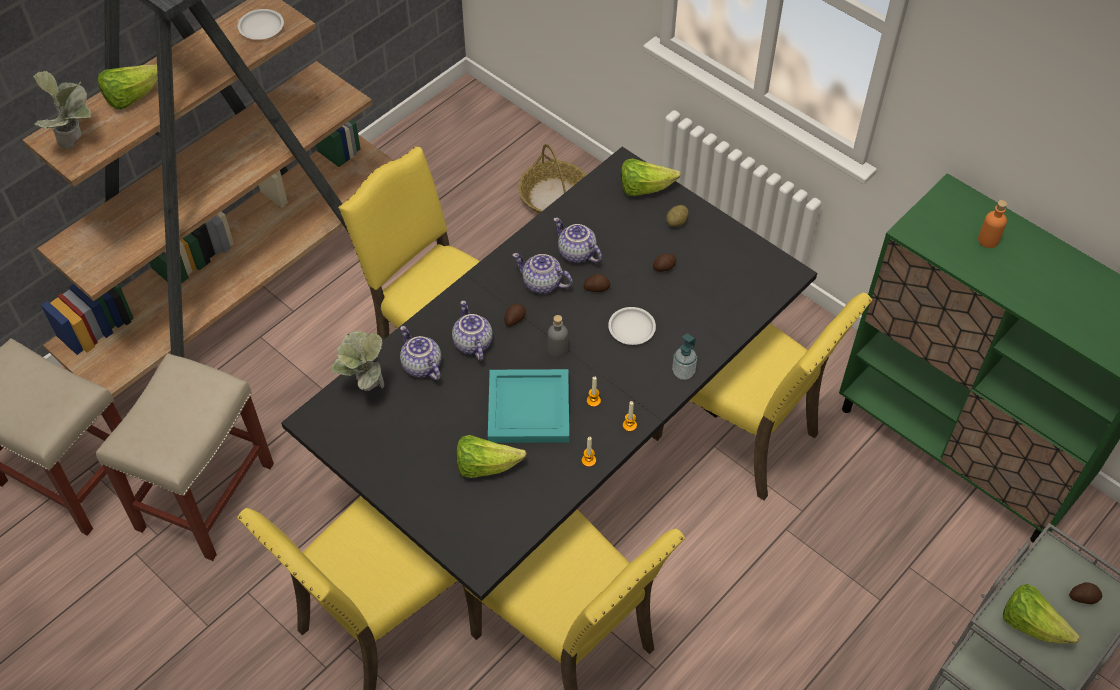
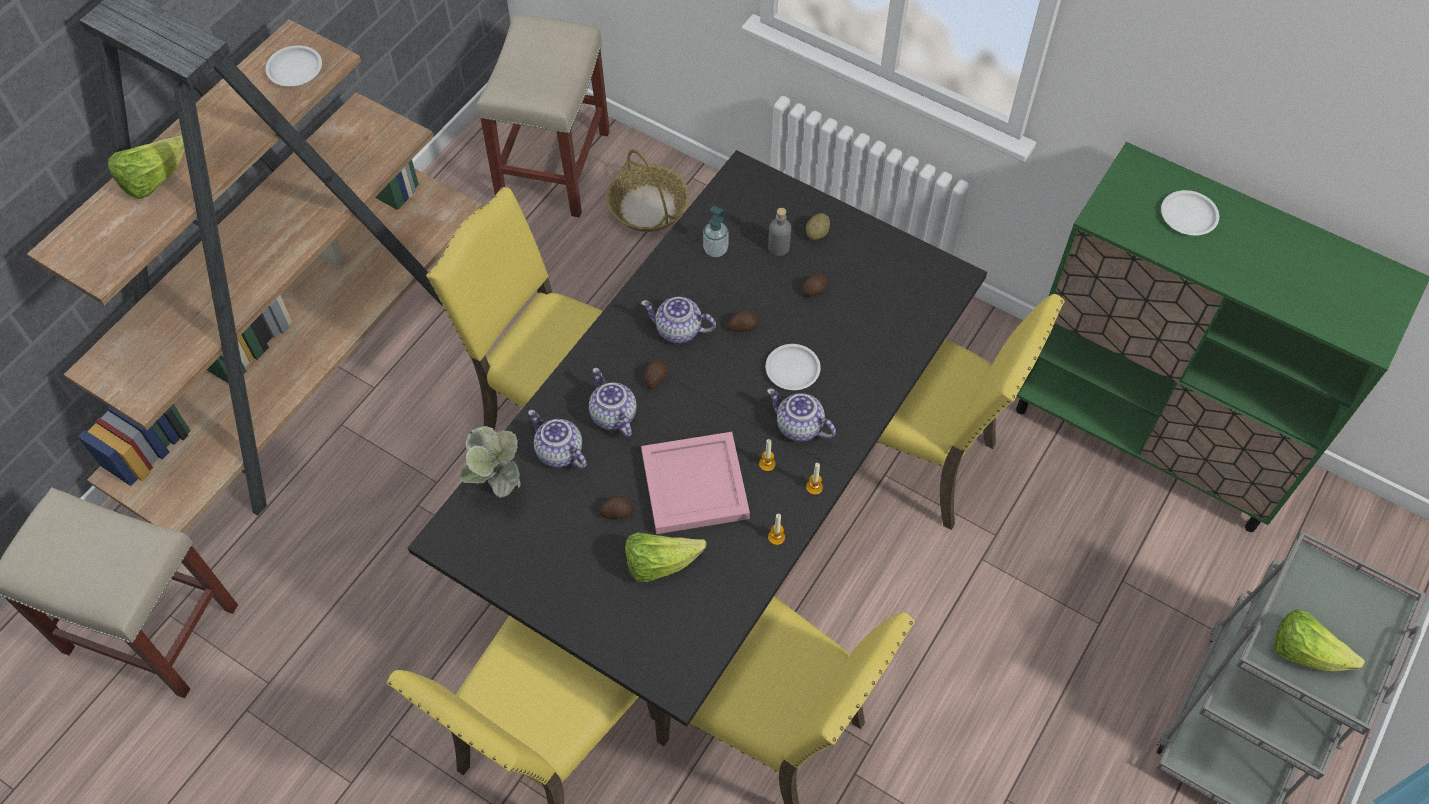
camera: 10 degrees left, 5 degrees up
potted plant [33,71,91,149] -> none
beige stool [96,353,274,561] -> beige stool moved to [477,15,610,218]
turquoise tray [488,369,569,443] -> pink tray [641,432,750,534]
grey bottle [548,315,568,358] -> grey bottle moved to [768,208,791,256]
teapot [554,218,602,263] -> teapot moved to [767,388,836,442]
lettuce [621,158,681,196] -> none
soap dispenser [672,333,697,380] -> soap dispenser moved to [703,205,729,257]
orange bottle [978,200,1007,248] -> white plate [1161,190,1219,235]
potato [1069,582,1102,604] -> potato moved to [600,496,634,519]

